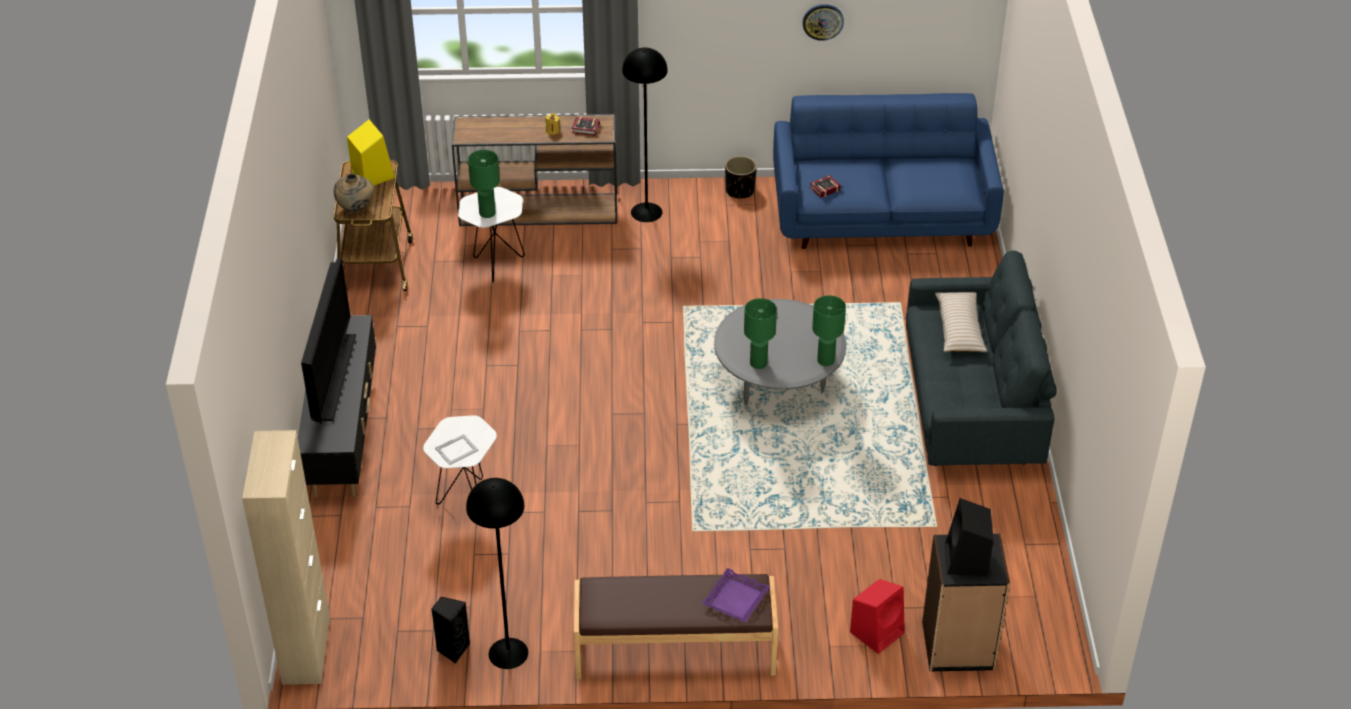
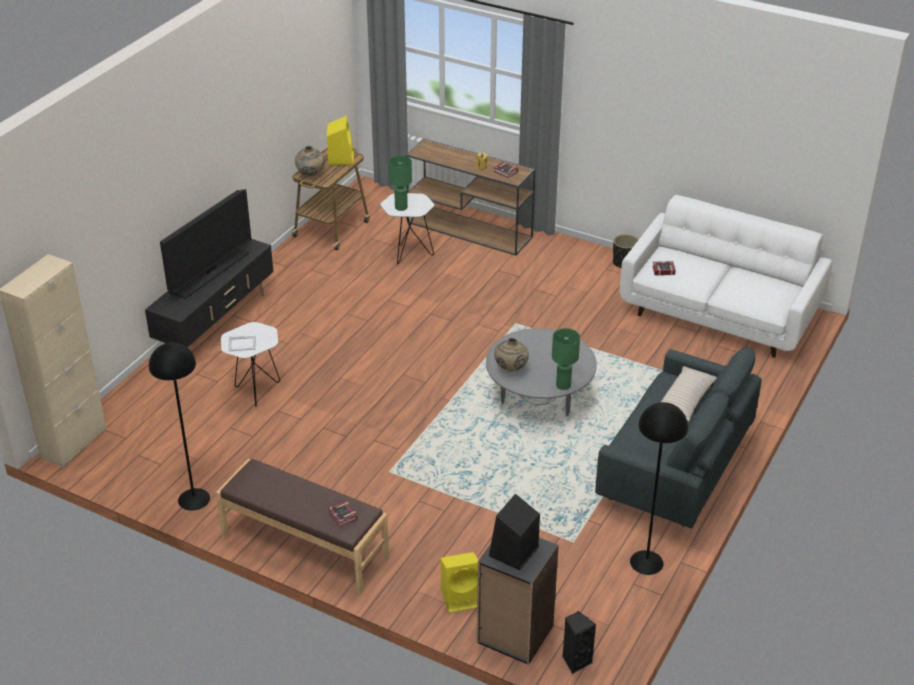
camera: 30 degrees right, 5 degrees down
black speaker [431,596,470,663] -> black speaker moved to [562,611,596,674]
black floor lamp [622,48,668,222] -> black floor lamp moved to [630,402,688,575]
purple tray [702,568,771,622] -> book [328,500,358,528]
green table lamp [744,298,777,369] -> beige vase [494,338,529,372]
blue sofa [773,93,1004,249] -> white sofa [620,195,832,358]
wall clock [803,4,844,41] -> none
red speaker [850,579,905,654] -> yellow speaker [440,552,478,613]

